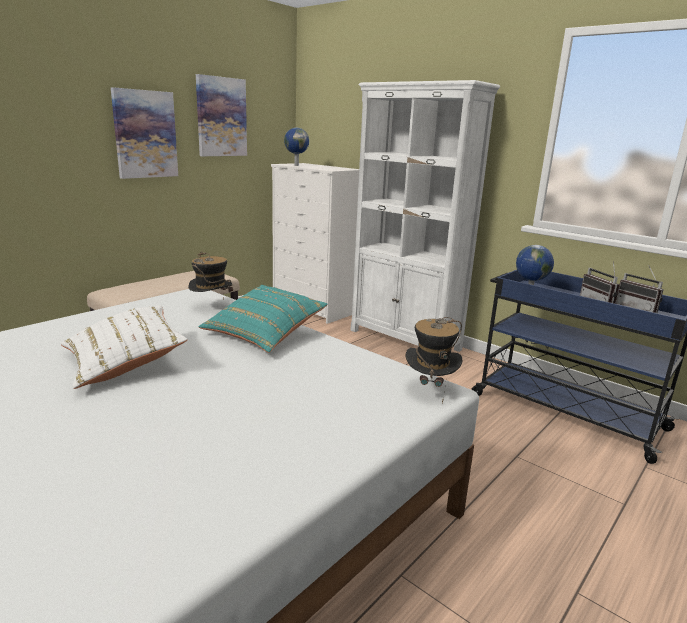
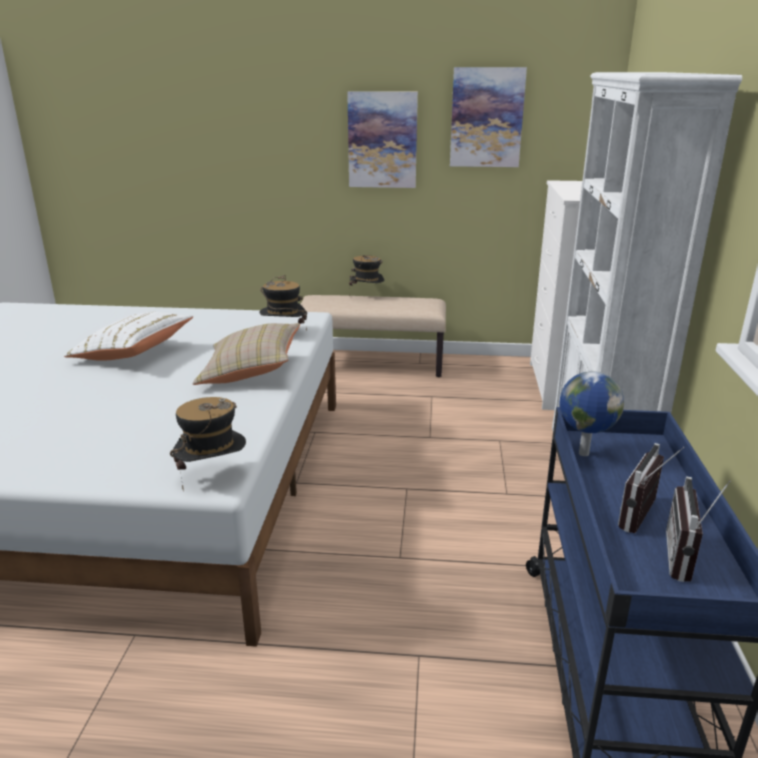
camera: 55 degrees right, 5 degrees up
turquoise pillow [199,285,328,353] -> beige pillow [192,323,300,385]
globe [284,128,309,166] -> none
none -> hat [349,255,384,296]

